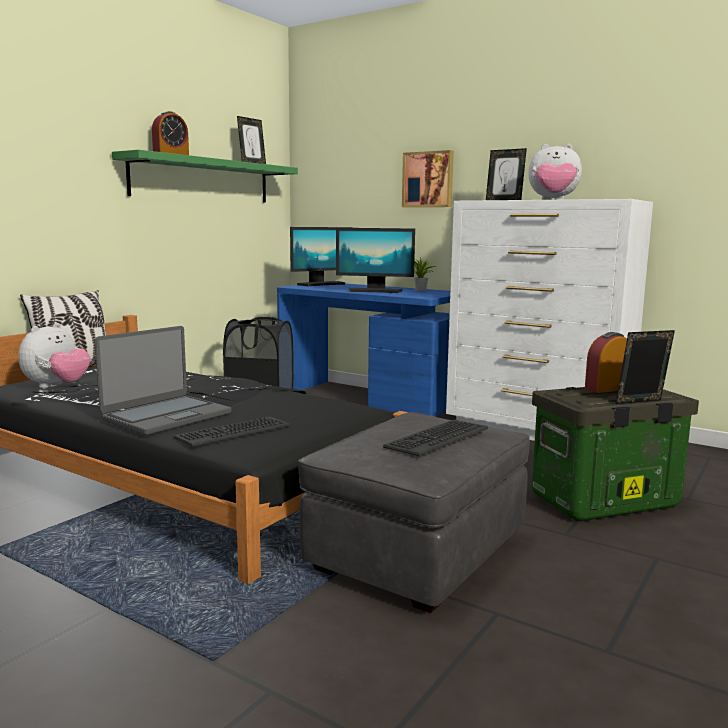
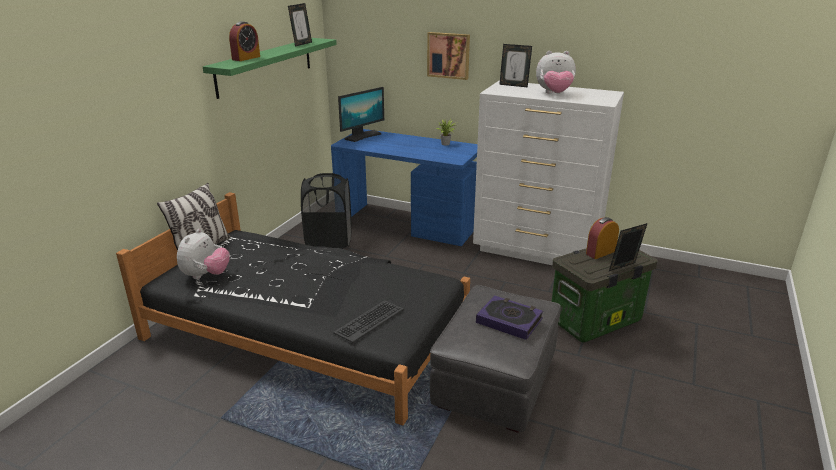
camera: 10 degrees left, 15 degrees up
laptop [95,326,232,435] -> none
monitor [336,228,415,293] -> none
keyboard [383,420,488,456] -> book [476,295,543,340]

